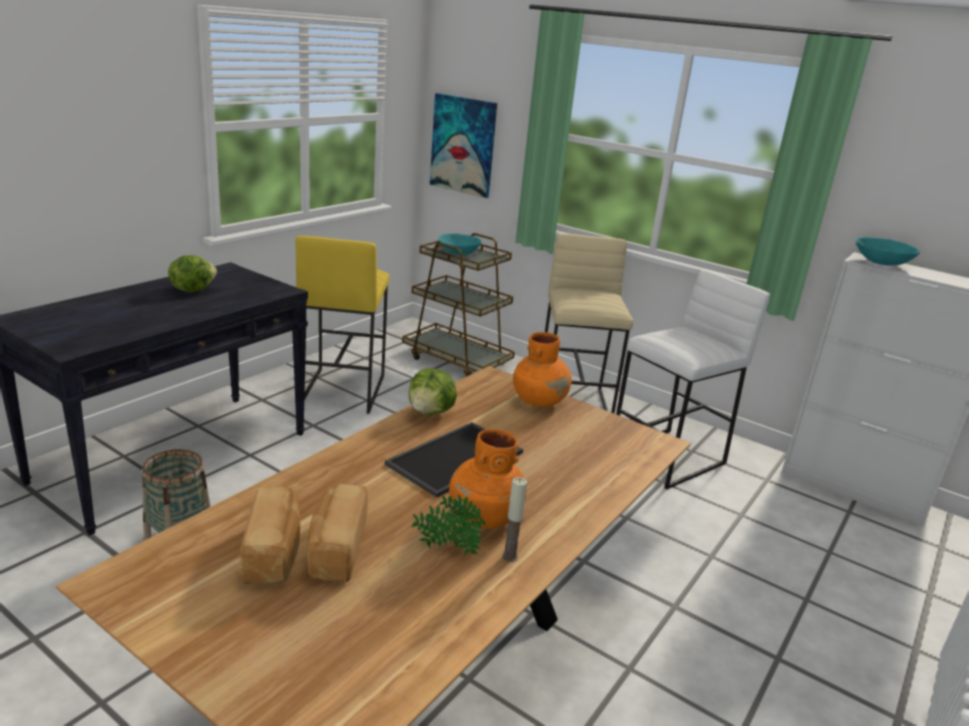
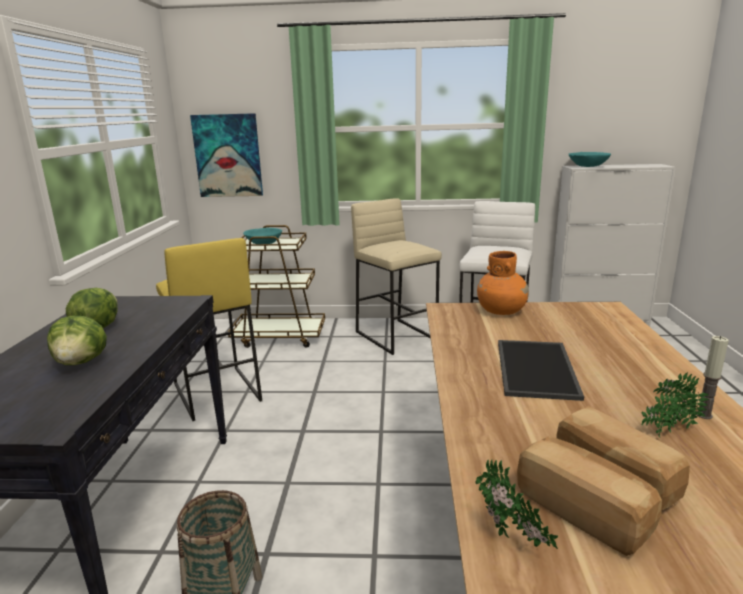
camera: 30 degrees left, 5 degrees down
lettuce [409,368,457,415] -> lettuce moved to [47,316,107,365]
orange vase [449,429,527,529] -> none
none -> potted plant [475,459,558,549]

